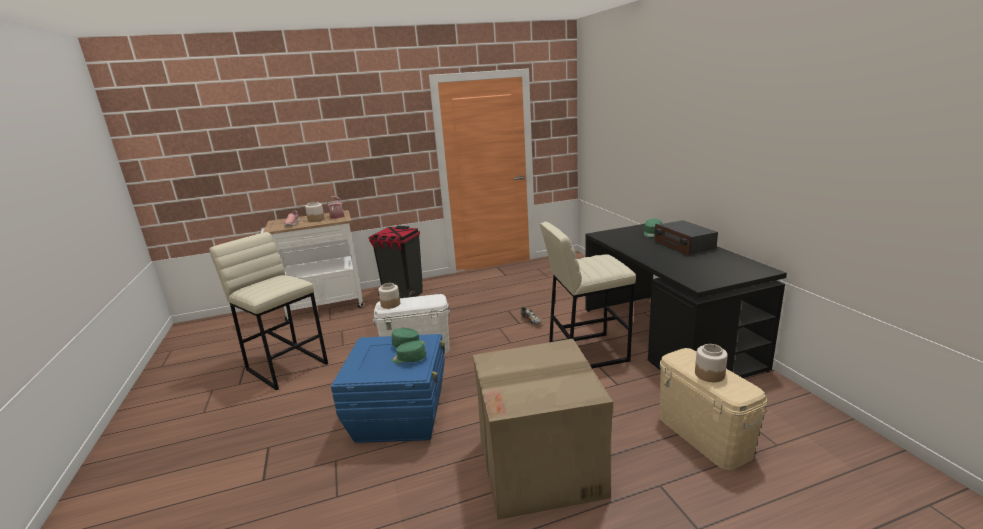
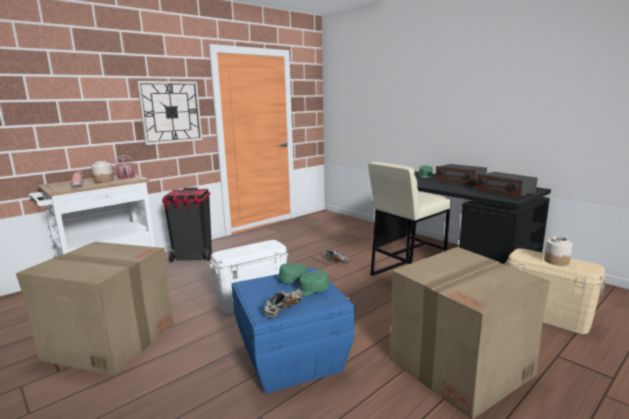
camera: 25 degrees left, 5 degrees down
beige stool [209,232,328,391] -> cardboard box [16,242,174,376]
jar [378,283,400,309] -> none
none -> wall clock [137,81,202,145]
none -> shoe [264,290,304,317]
none -> radio [476,172,538,198]

